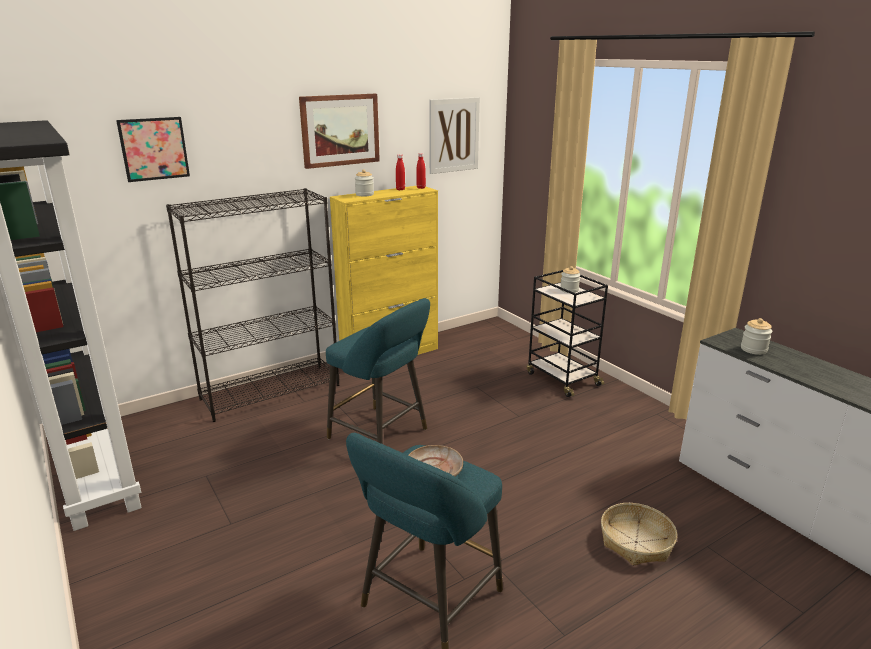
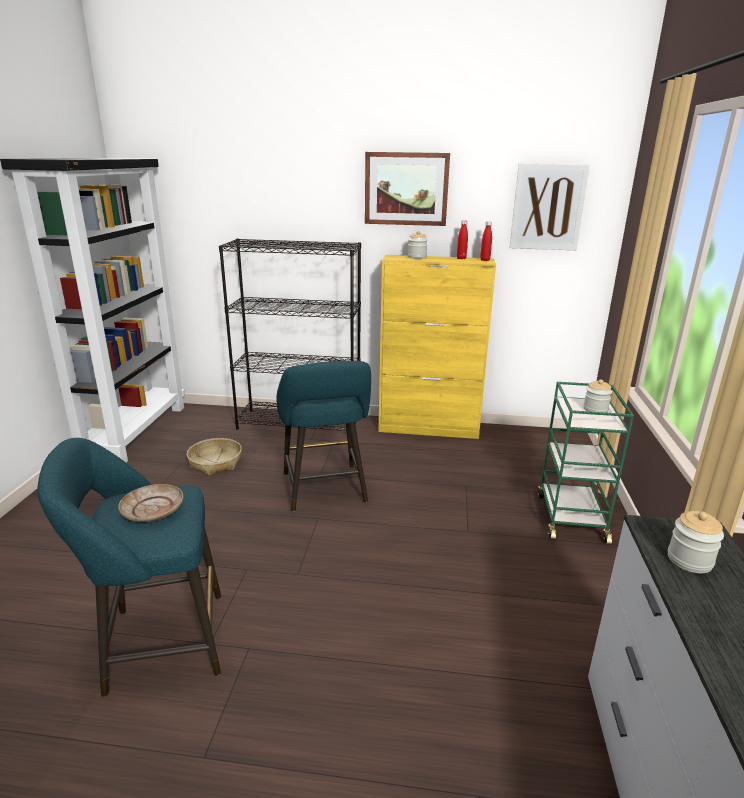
camera: 40 degrees right, 0 degrees up
picture [116,117,190,182] -> none
black cart [527,270,608,397] -> green cart [538,382,634,544]
basket [601,503,677,565] -> basket moved to [187,438,242,476]

